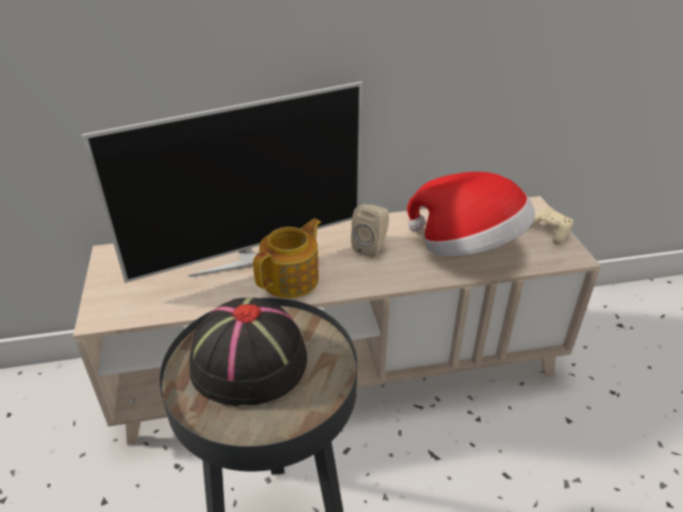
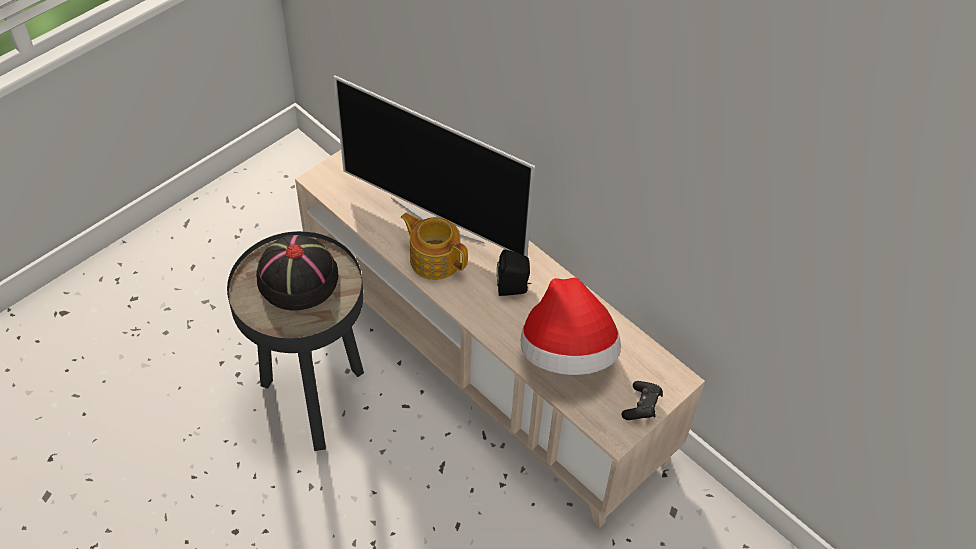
camera: 55 degrees right, 15 degrees up
teapot [253,218,321,298] -> teapot turned 150 degrees counterclockwise [400,213,468,280]
beige speaker [351,204,389,258] -> black speaker [497,250,531,296]
beige game controller [530,207,574,245] -> black game controller [621,381,663,420]

